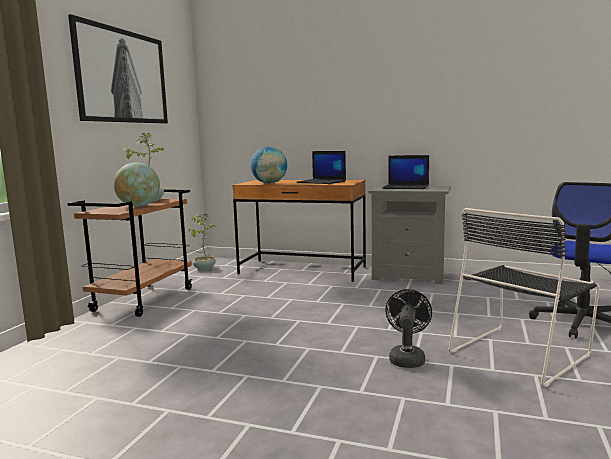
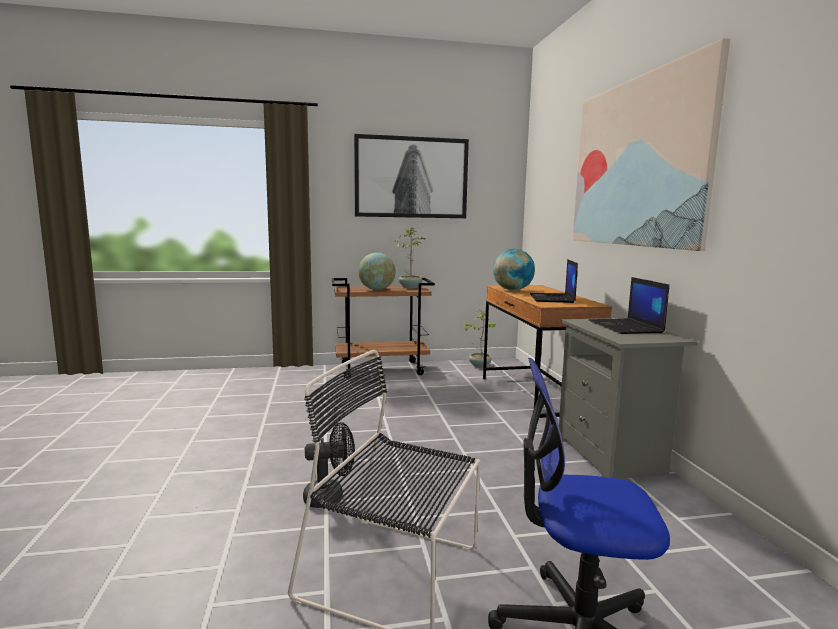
camera: 60 degrees right, 0 degrees up
none -> picture [573,38,730,251]

